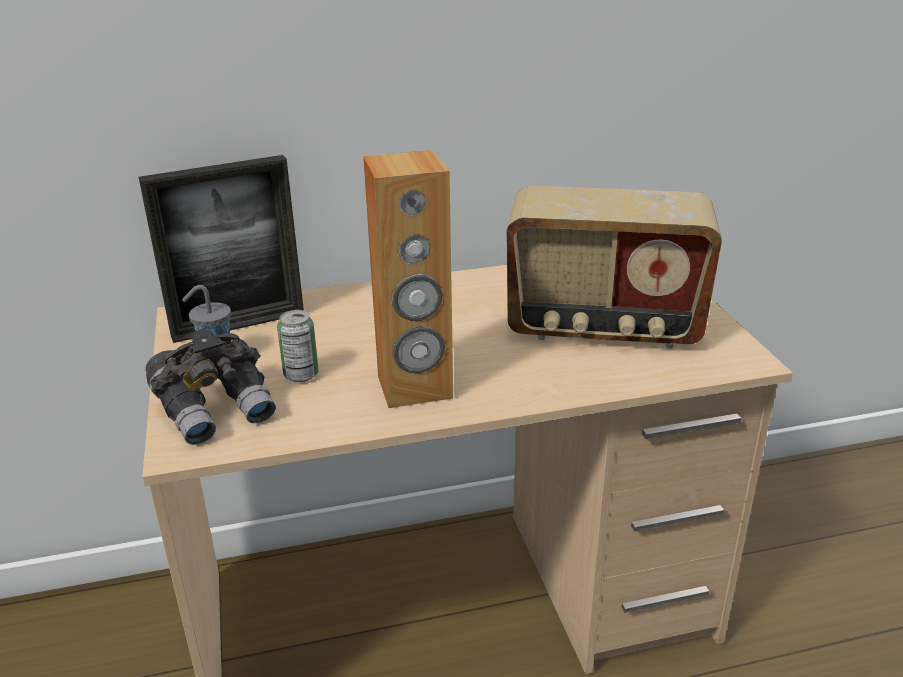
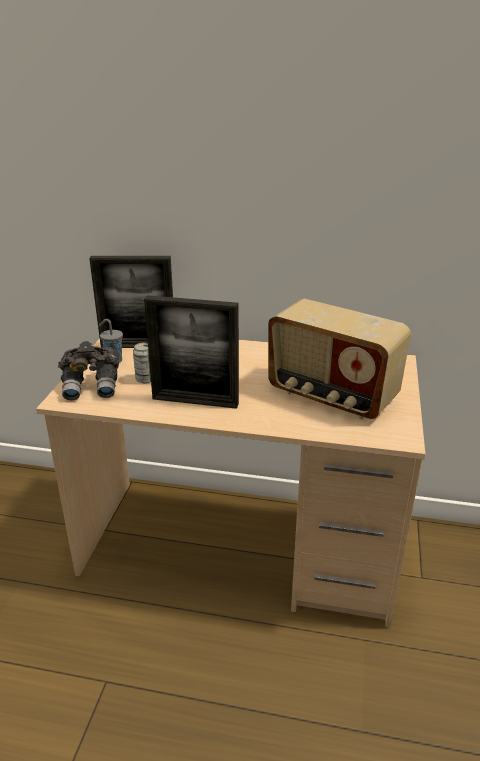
camera: 25 degrees right, 0 degrees up
brown speaker [363,150,453,408] -> picture frame [144,295,239,409]

